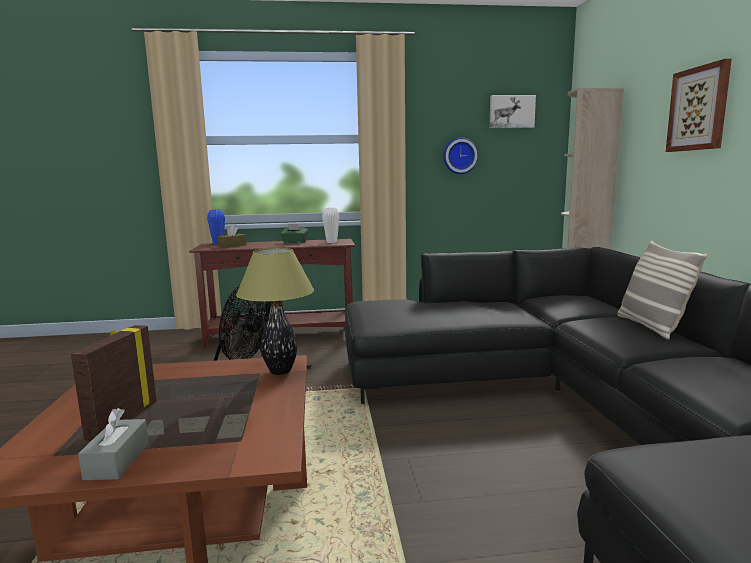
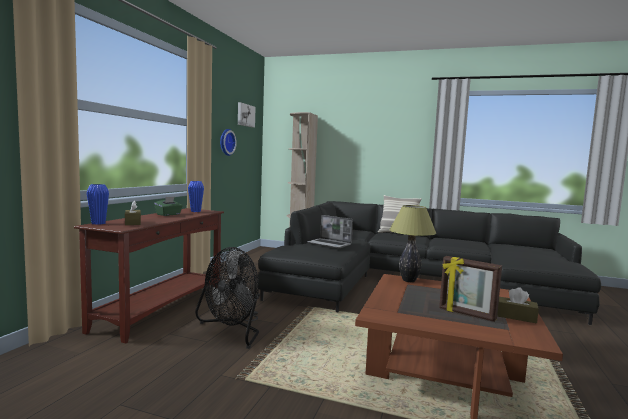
camera: 65 degrees left, 5 degrees down
grey tissue box [78,408,149,480] -> brown tissue box [497,287,539,324]
white vase [322,208,340,243] -> blue vase [188,181,204,212]
picture [666,59,732,152] -> none
none -> laptop [307,215,353,248]

